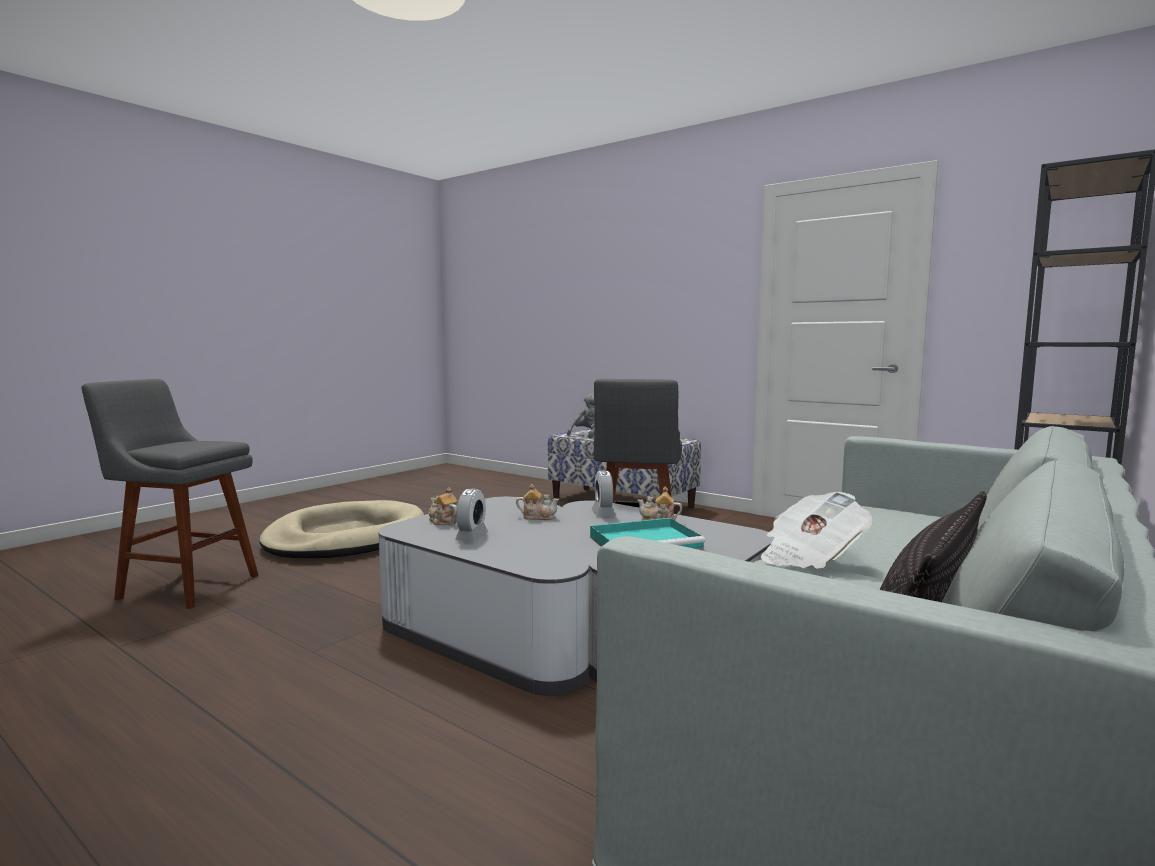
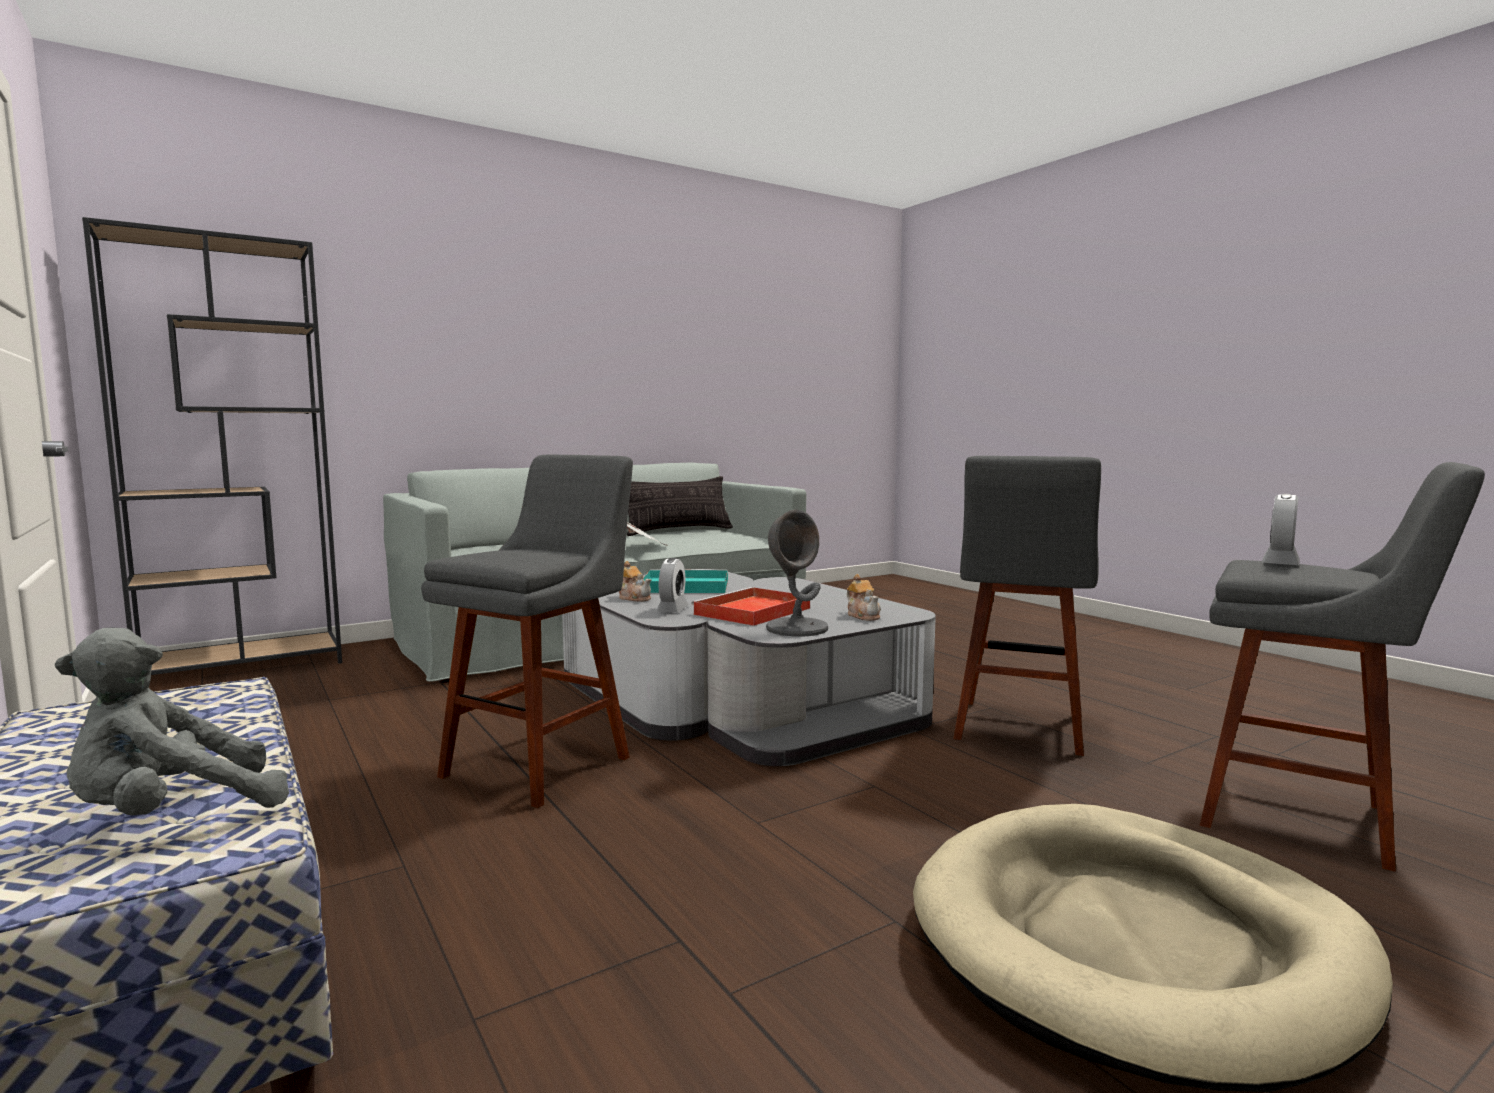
camera: 160 degrees left, 0 degrees up
alarm clock [455,488,488,542] -> alarm clock moved to [1262,494,1300,565]
teapot [516,484,559,520] -> red tray [691,587,810,626]
none -> grey table lamp [766,510,828,637]
none -> grey stool [953,456,1101,756]

